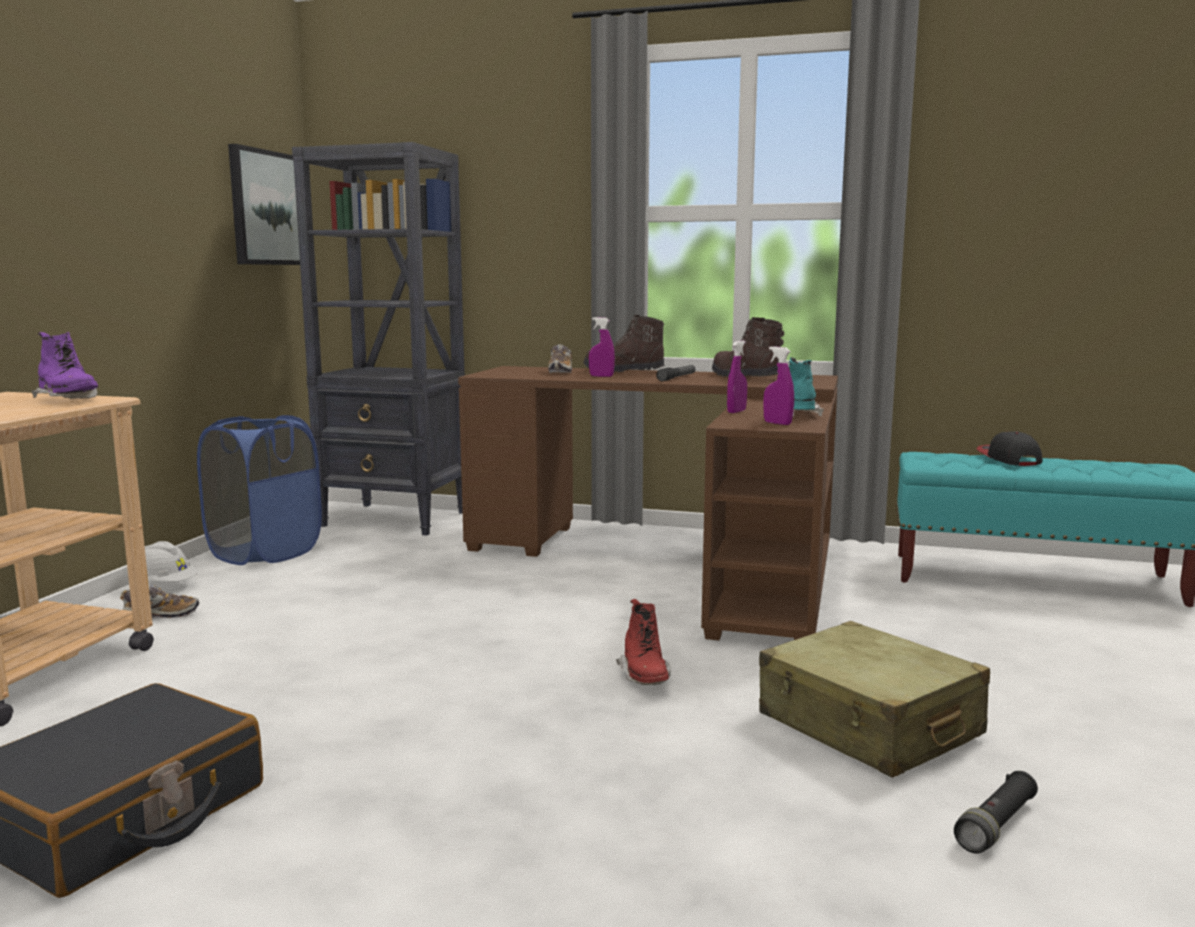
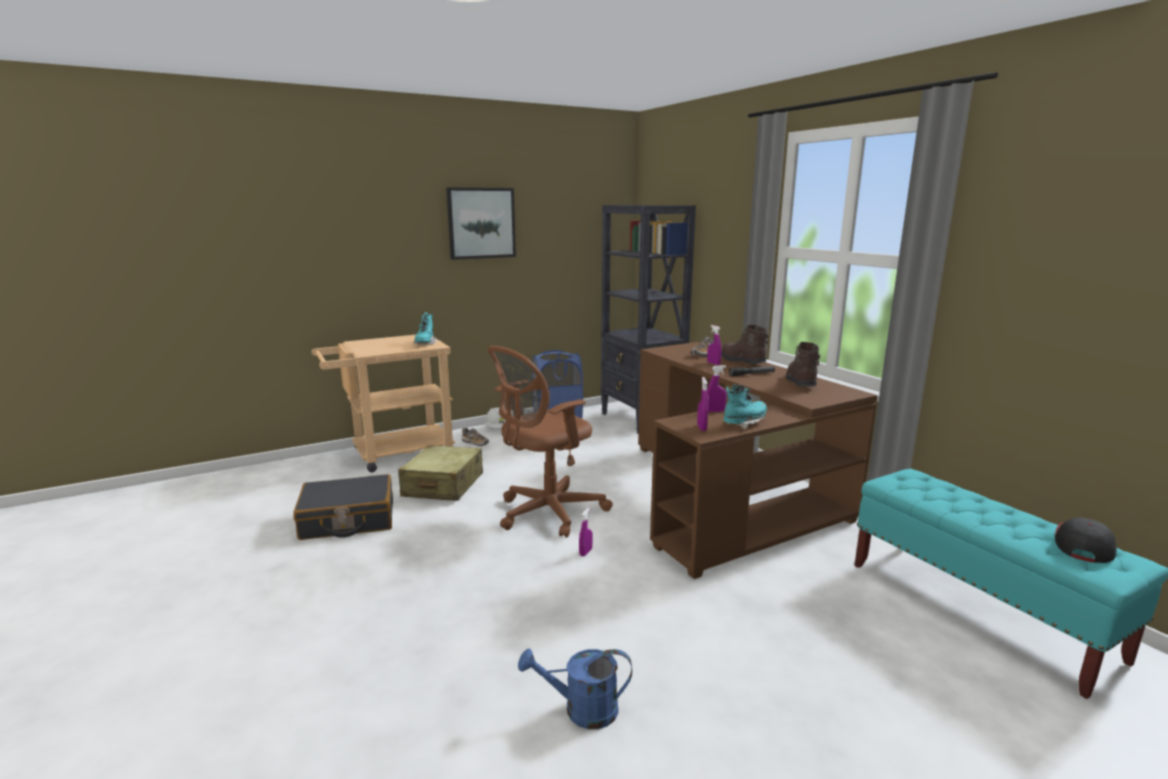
camera: 45 degrees right, 5 degrees up
purple boot [32,332,98,399] -> turquoise boot [413,312,436,345]
picture [228,144,300,265] -> picture moved to [446,187,516,260]
red boot [616,599,671,685] -> purple spray bottle [579,507,593,557]
beige suitcase [759,621,990,778] -> beige suitcase moved to [398,445,483,501]
black flashlight [954,771,1038,854] -> blue watering can [518,648,632,729]
cap [976,431,1042,466] -> cap moved to [1055,517,1117,563]
none -> brown office chair [487,346,613,537]

